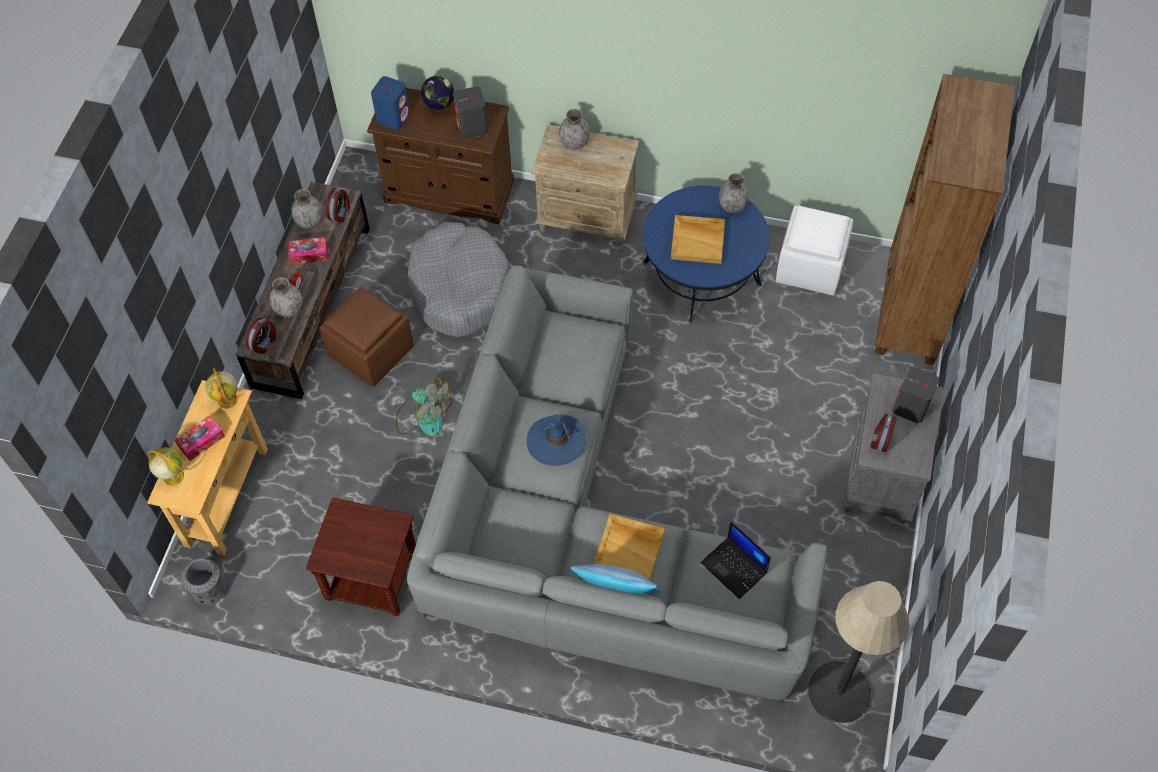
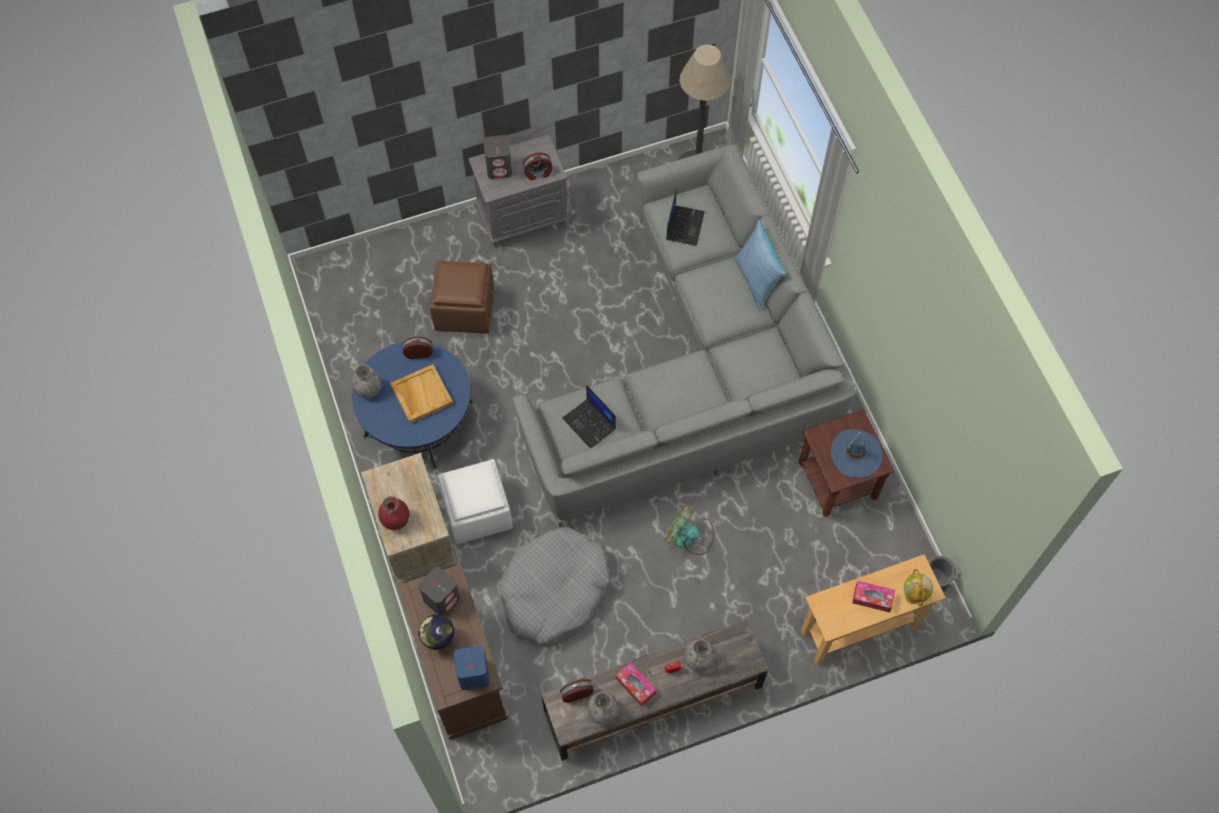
camera: 125 degrees left, 5 degrees up
globe [205,368,237,409] -> none
alarm clock [245,317,276,354] -> alarm clock moved to [403,337,433,359]
brown ottoman [319,287,414,387] -> brown ottoman moved to [430,261,494,334]
fan [396,377,451,436] -> fan turned 60 degrees counterclockwise [664,505,714,555]
blue hat [527,412,586,466] -> blue hat moved to [831,429,883,478]
grey vase [559,109,590,150] -> red vase [378,496,410,530]
beige tray [594,514,665,580] -> none
white ottoman [776,206,853,296] -> white ottoman moved to [438,459,512,544]
brown bookcase [875,74,1015,365] -> none
none -> laptop [563,385,616,448]

